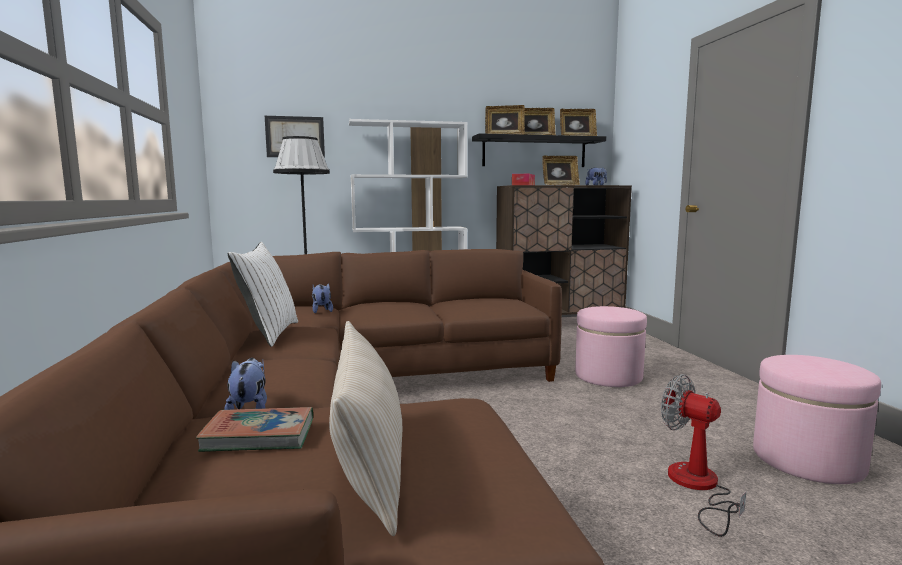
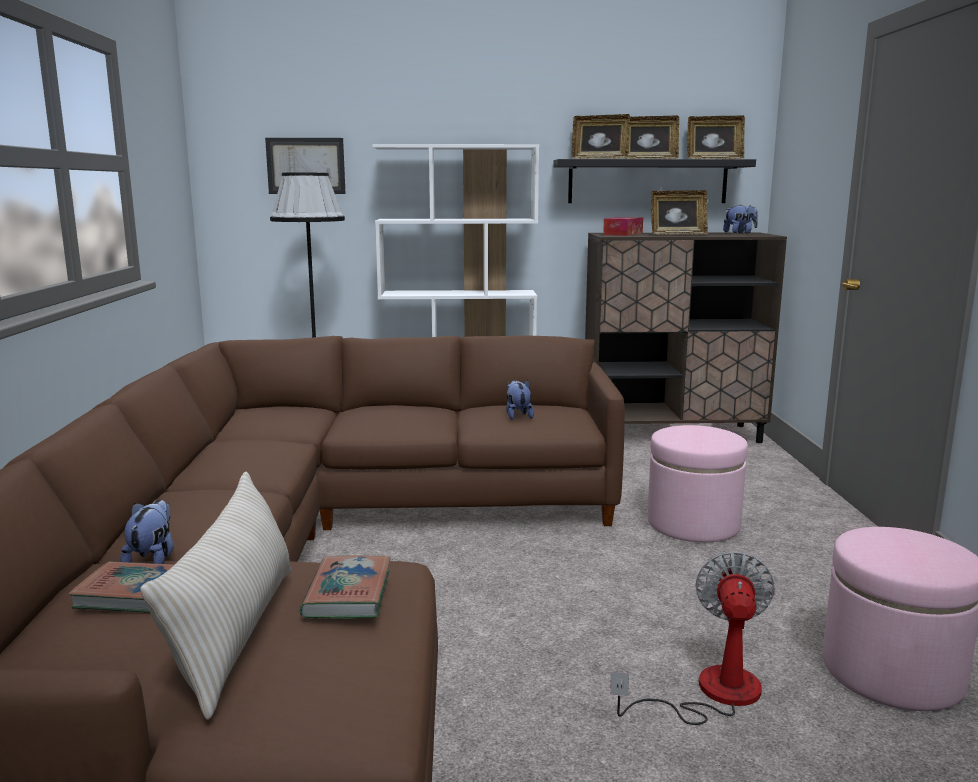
camera: 10 degrees right, 5 degrees up
white pillow [228,242,298,347] -> none
plush toy [312,283,333,313] -> plush toy moved to [506,380,534,420]
fan [661,374,746,537] -> fan turned 45 degrees clockwise [610,552,775,725]
none -> book [300,555,391,619]

